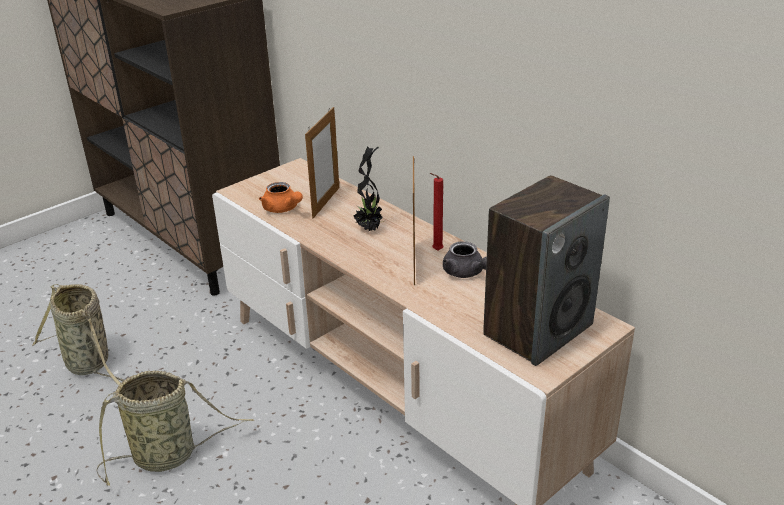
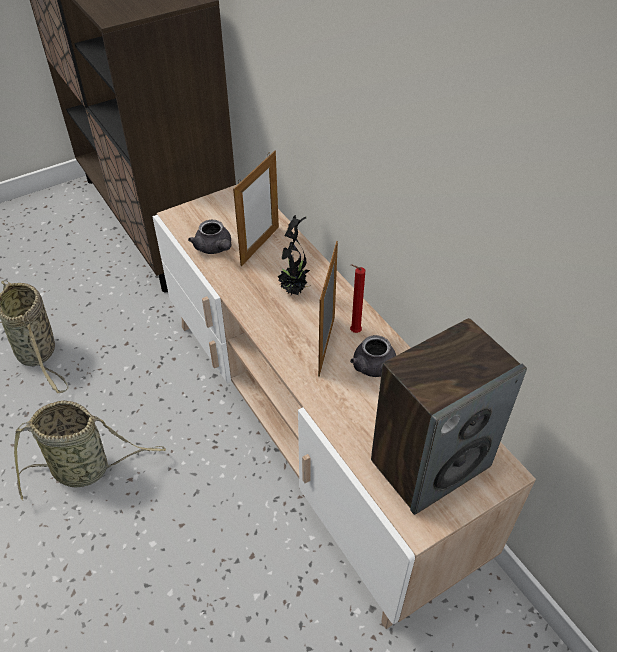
camera: 10 degrees right, 15 degrees up
orange teapot [259,182,303,213] -> grey teapot [188,220,231,254]

